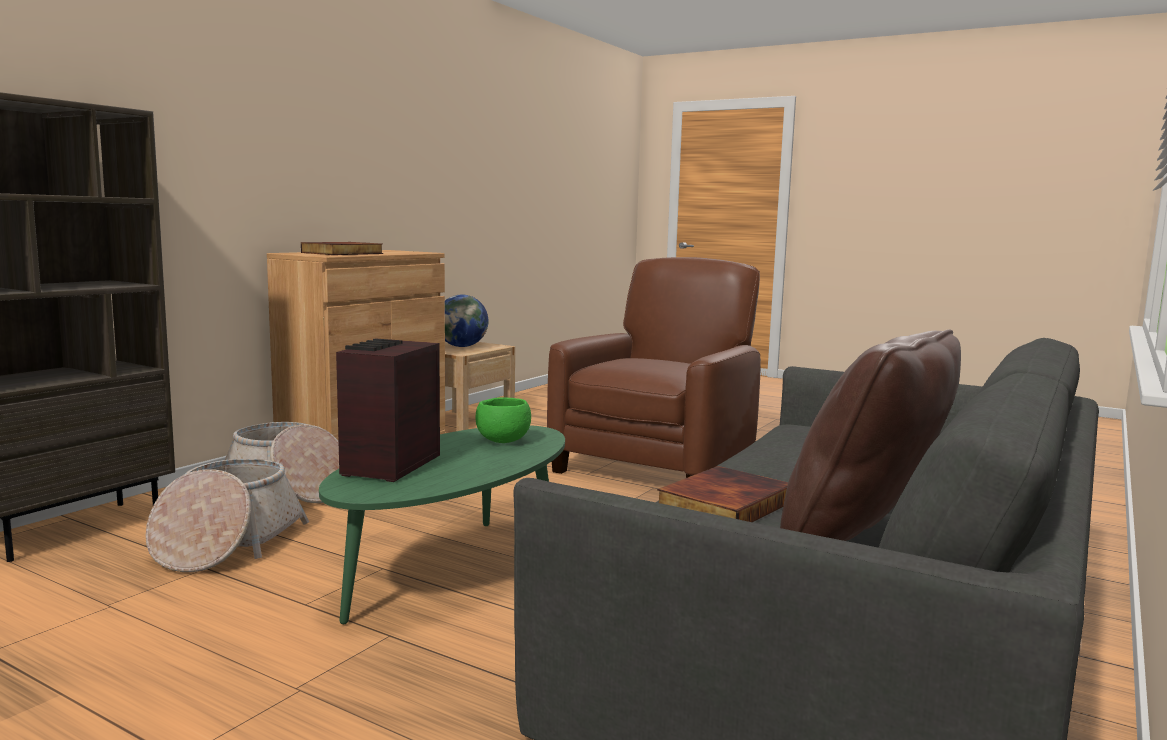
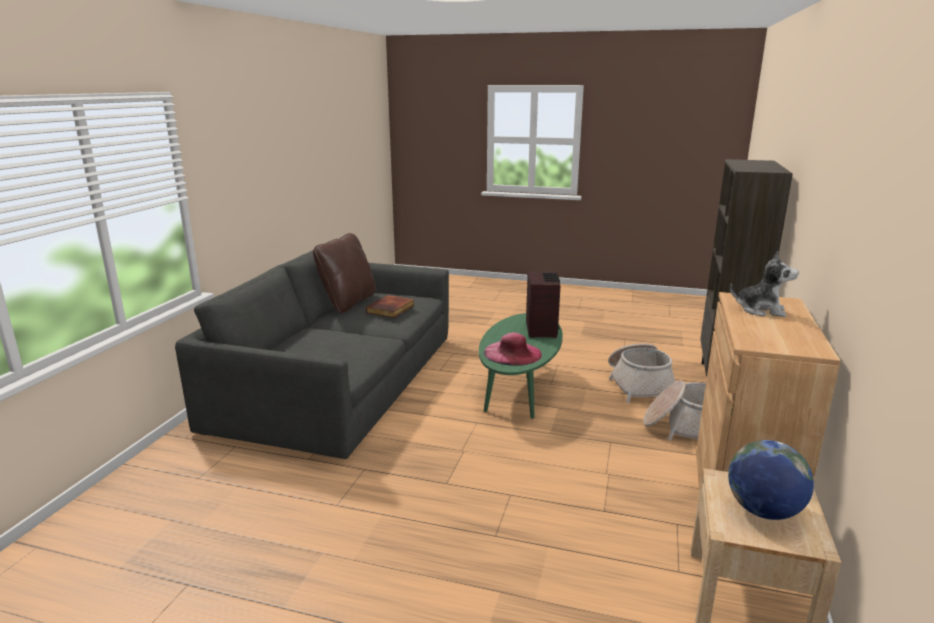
camera: 165 degrees right, 10 degrees up
book [301,242,383,255] -> plush toy [730,251,799,317]
green bowl [476,397,531,443] -> pink hat [484,333,542,366]
brown armchair [547,257,761,478] -> none

